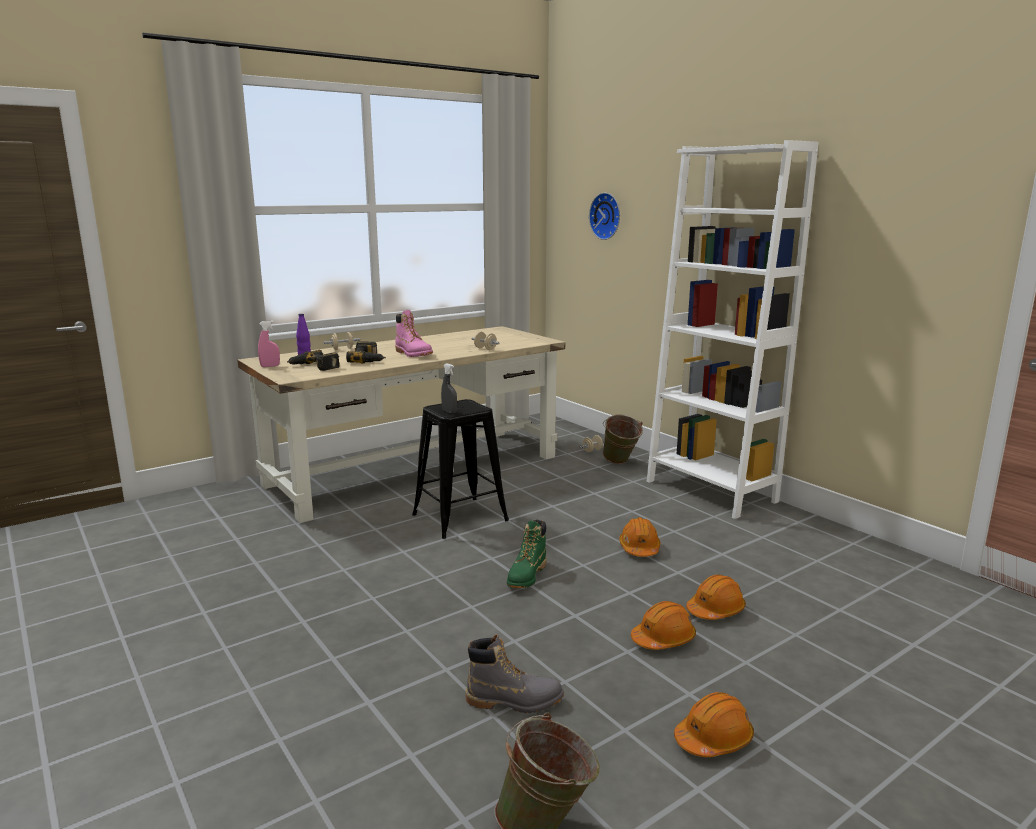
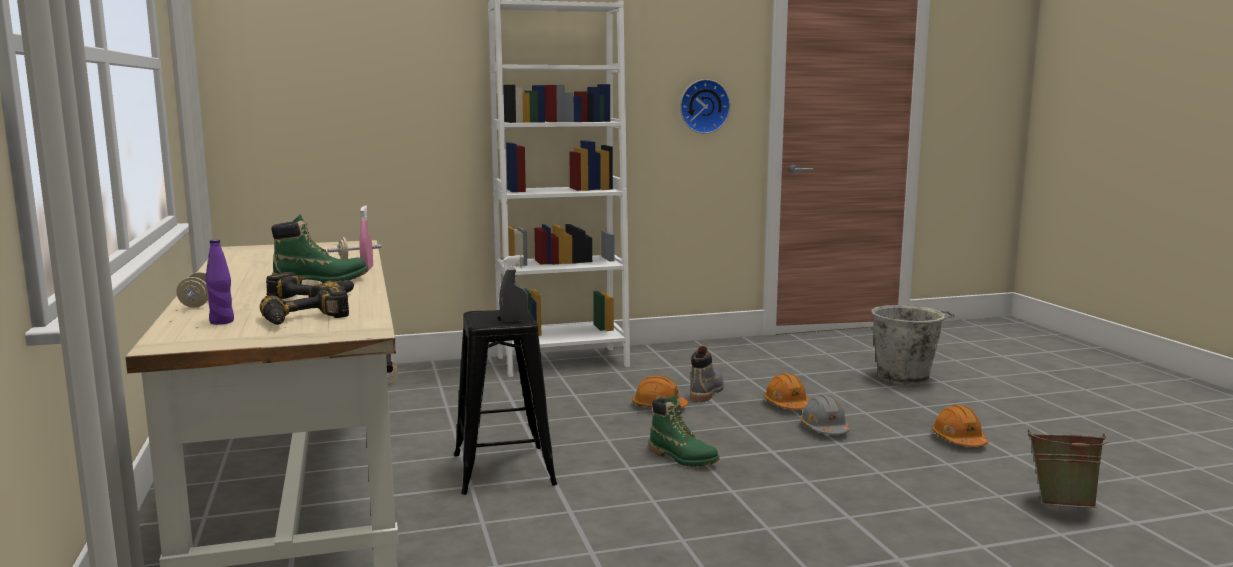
camera: 70 degrees left, 5 degrees down
pink spray bottle [258,321,280,367] -> pink spray bottle moved to [360,206,373,270]
pink boot [395,310,433,357] -> green boot [271,214,368,284]
grey boot [465,634,564,713] -> grey boot moved to [690,346,724,402]
wall clock [589,193,620,240] -> wall clock moved to [680,79,730,134]
green bucket [603,415,643,464] -> none
orange hard hat [631,601,696,650] -> grey hard hat [800,394,850,435]
none -> grey bucket [871,305,955,386]

